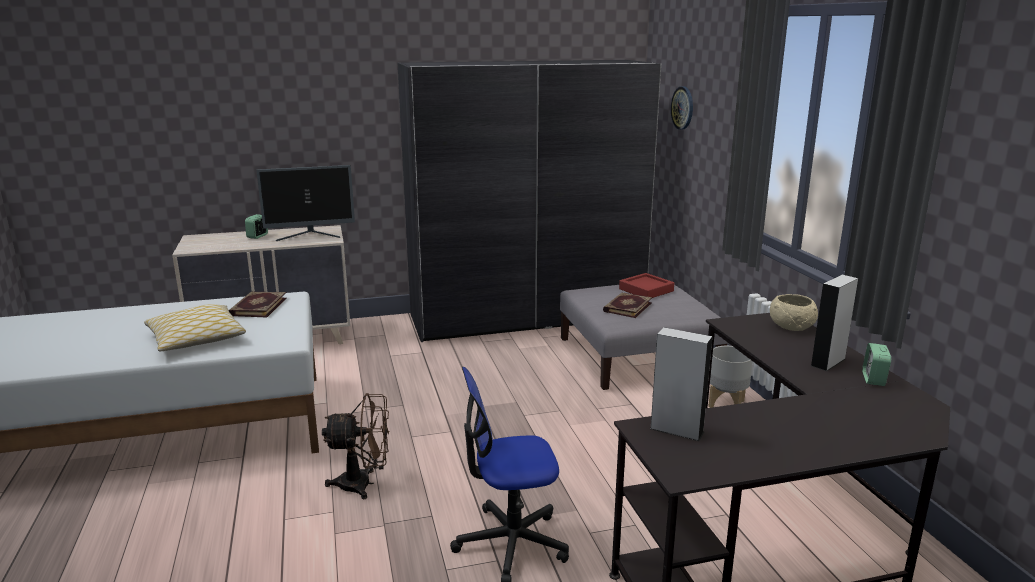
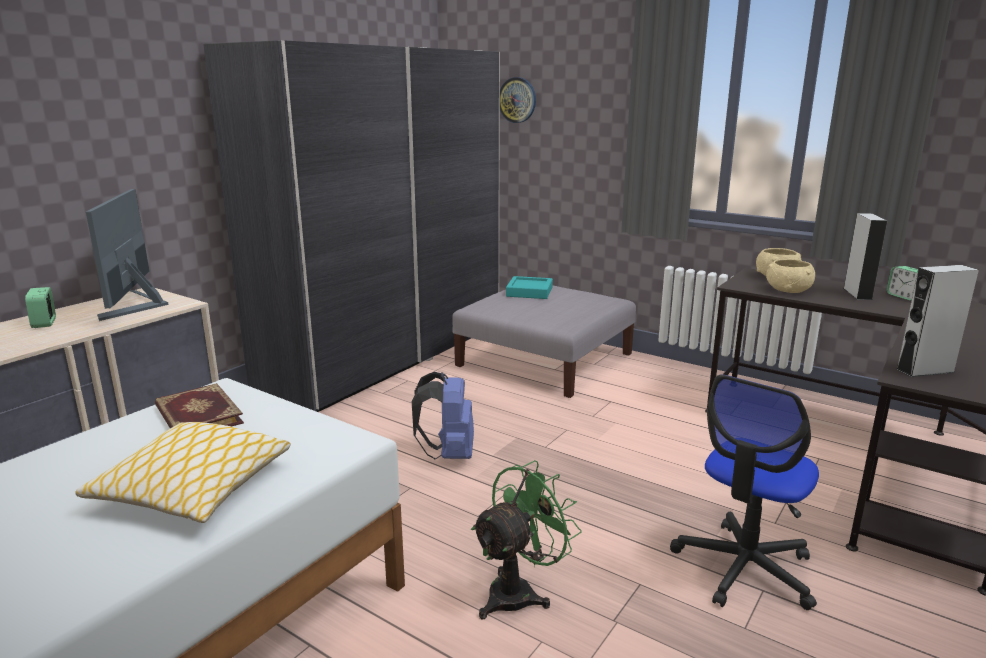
camera: 40 degrees left, 0 degrees up
monitor [256,165,355,241] -> monitor turned 135 degrees clockwise [86,189,169,321]
brown fan [322,393,389,499] -> green fan [471,460,582,620]
book [603,292,652,318] -> none
red tray [619,273,674,298] -> turquoise tray [506,276,553,299]
grey planter [708,346,753,408] -> none
none -> blue backpack [412,372,474,460]
none -> beige bowl [766,259,815,293]

